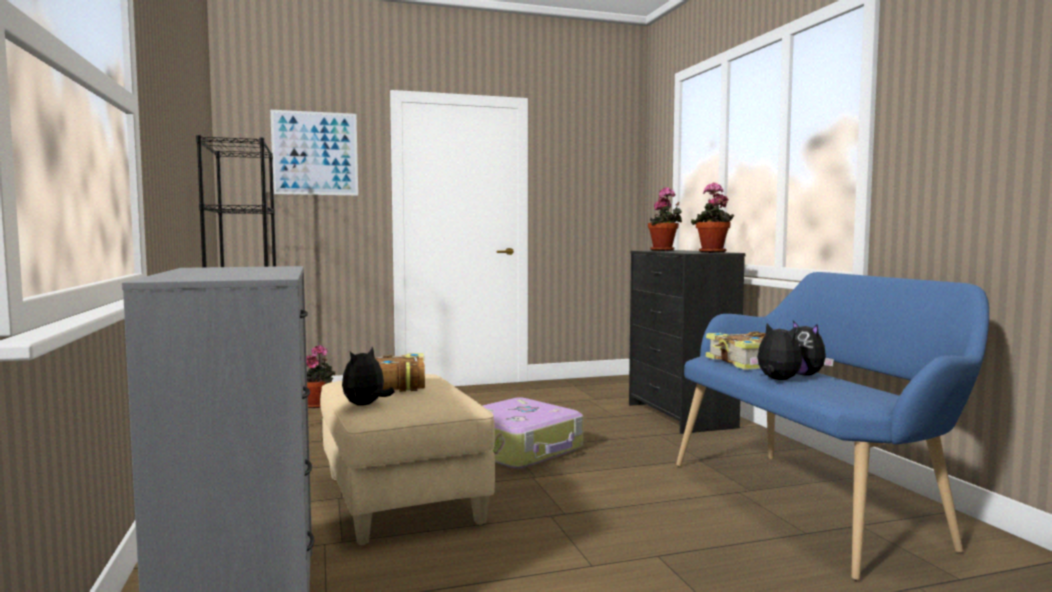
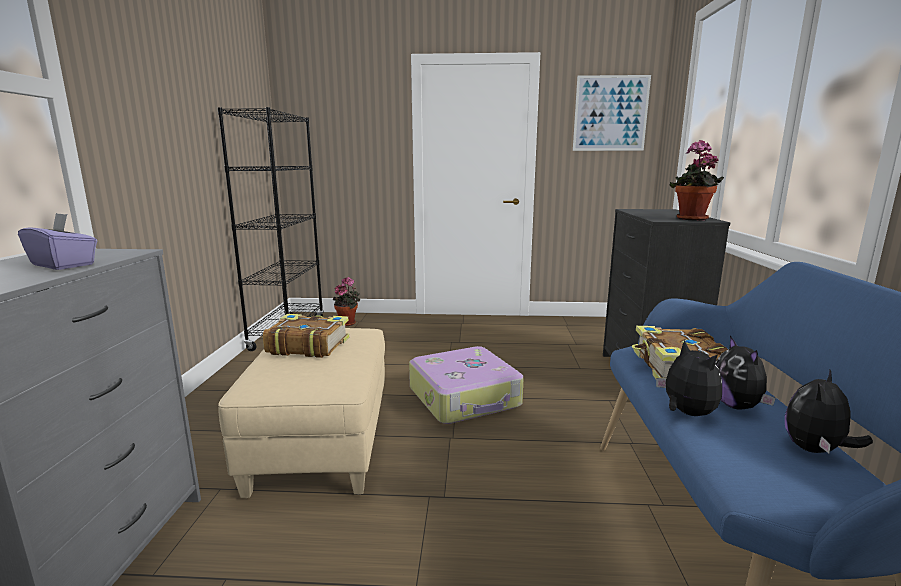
camera: 20 degrees right, 10 degrees up
picture [270,110,358,196] -> picture moved to [573,75,651,151]
plush toy [342,346,394,406] -> plush toy moved to [785,370,873,453]
potted plant [648,187,682,251] -> none
none -> purple tissue box [18,213,97,270]

